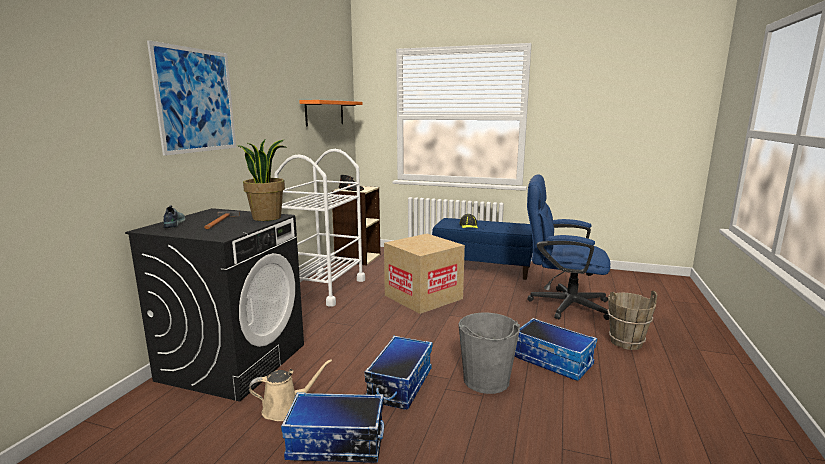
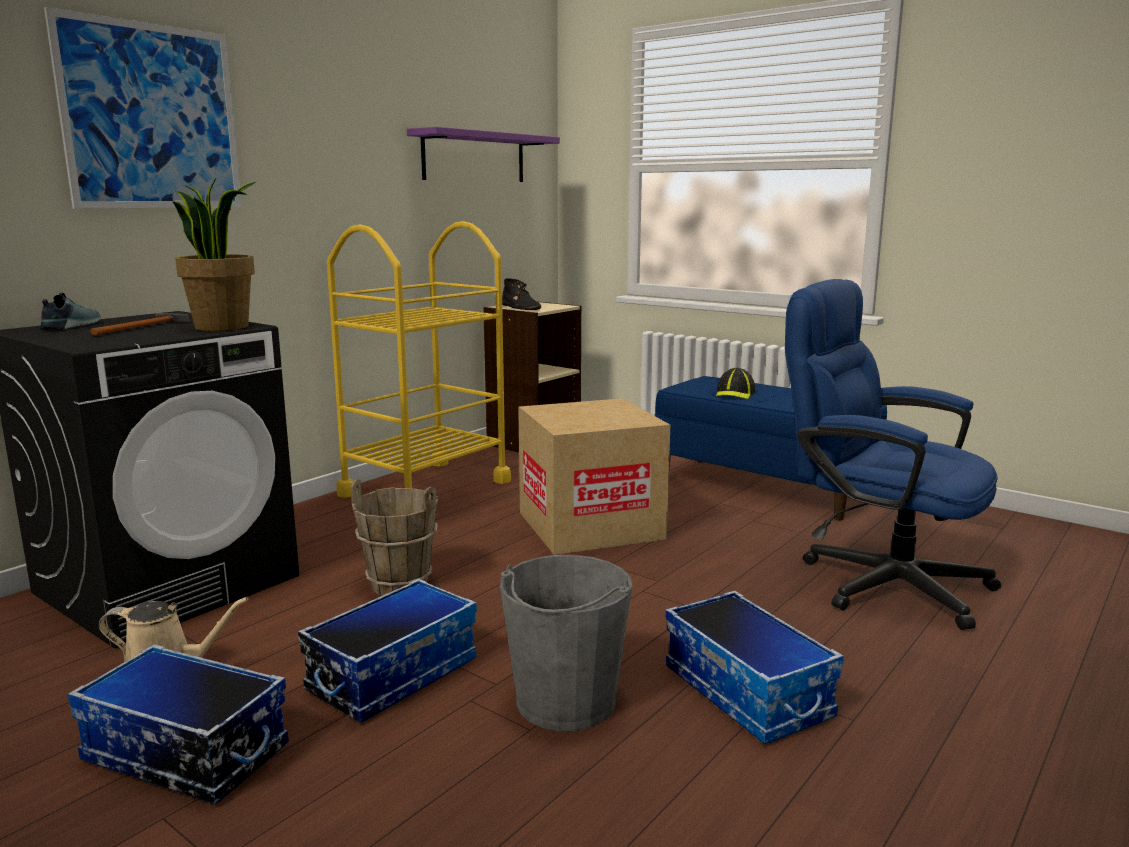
camera: 20 degrees right, 0 degrees up
white cart [274,149,365,307] -> yellow cart [327,221,511,498]
orange shelf [299,100,362,127] -> purple shelf [407,127,560,182]
brown bucket [607,291,657,350] -> brown bucket moved to [351,479,438,596]

